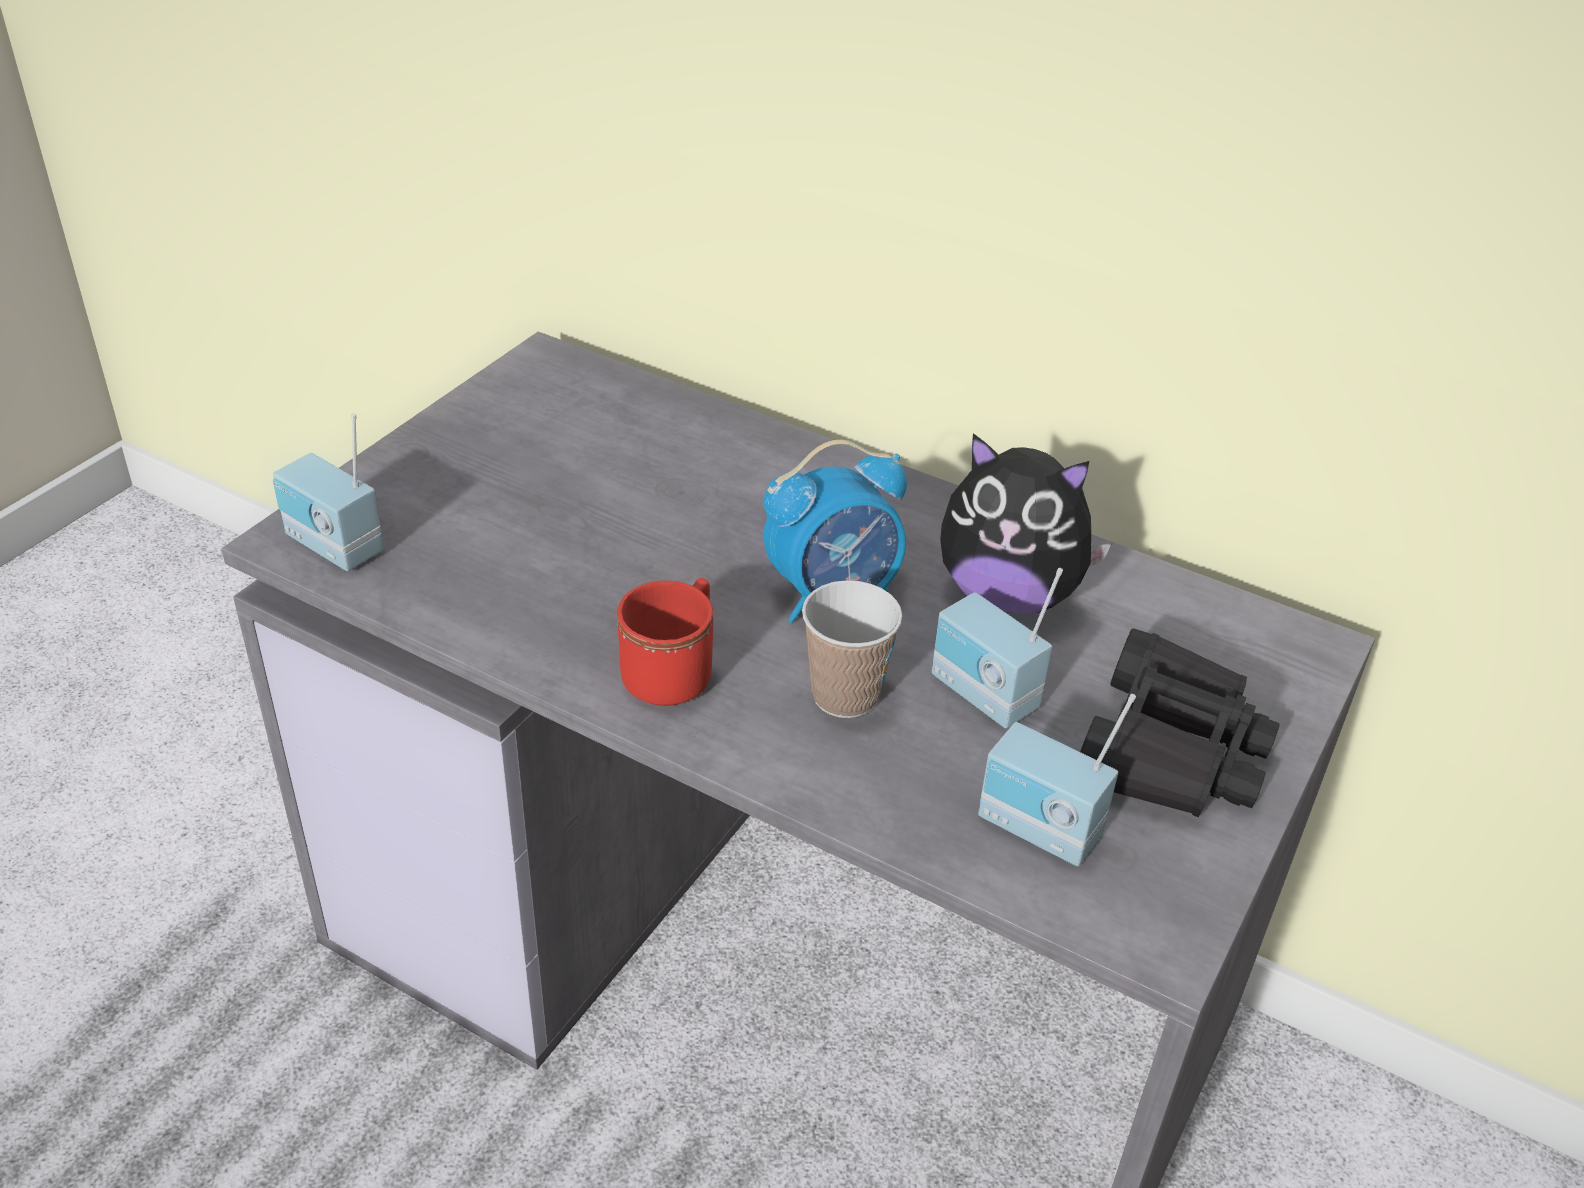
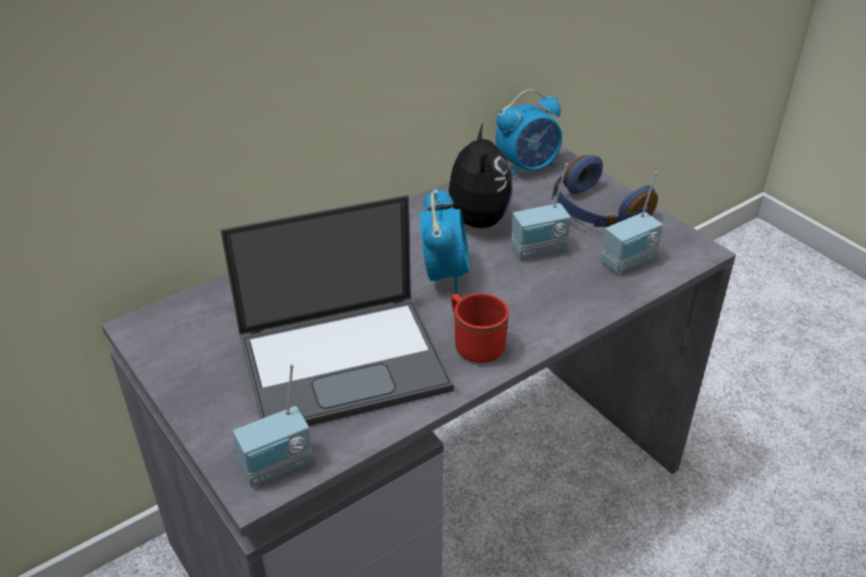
camera: 65 degrees left, 0 degrees up
cup [802,580,902,718] -> none
plush toy [940,433,1112,614] -> plush toy turned 45 degrees counterclockwise [428,124,513,228]
black binoculars [1080,628,1280,817] -> blue headphones [552,155,658,227]
none -> laptop [220,194,454,426]
none -> alarm clock [495,89,562,177]

